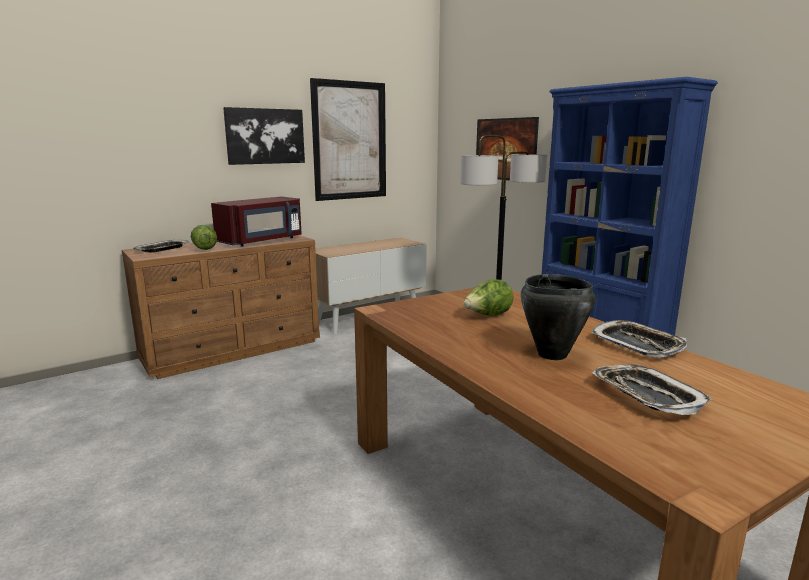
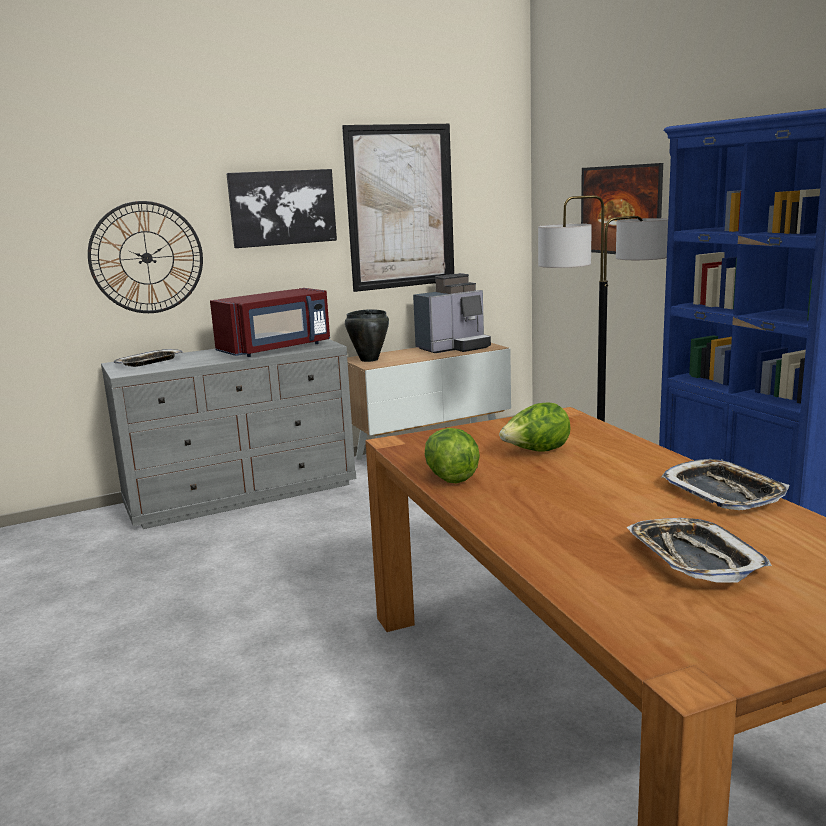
camera: 10 degrees right, 0 degrees up
brown dresser [122,235,320,379] -> grey dresser [101,339,356,529]
lettuce [191,225,217,250] -> lettuce moved to [425,428,480,484]
black cooking pot [521,274,596,360] -> black cooking pot moved to [345,309,389,362]
none -> wall clock [88,201,203,313]
none -> coffee machine [413,273,491,353]

